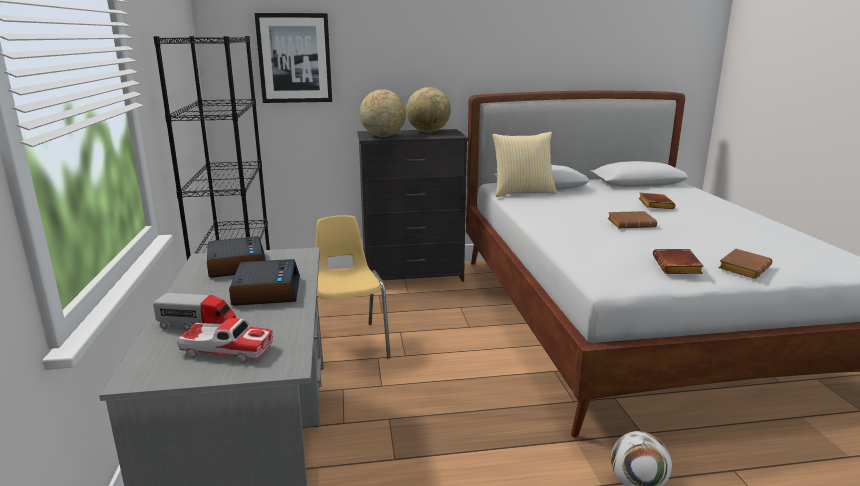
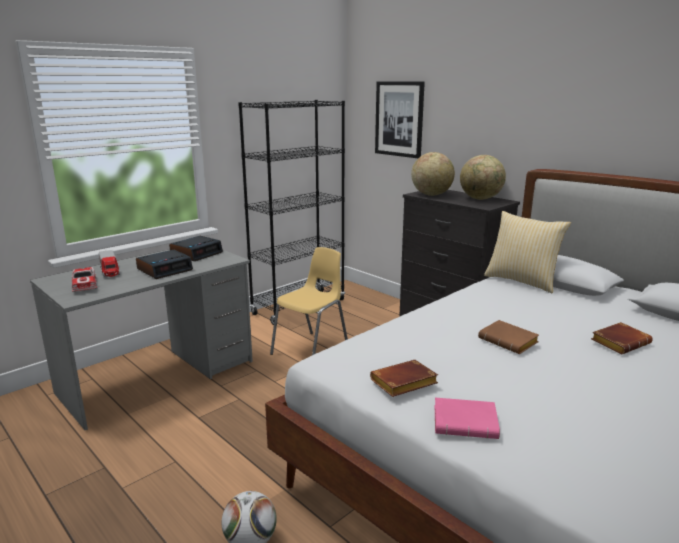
camera: 55 degrees right, 0 degrees up
brown book [718,249,772,279] -> pink book [435,398,500,439]

